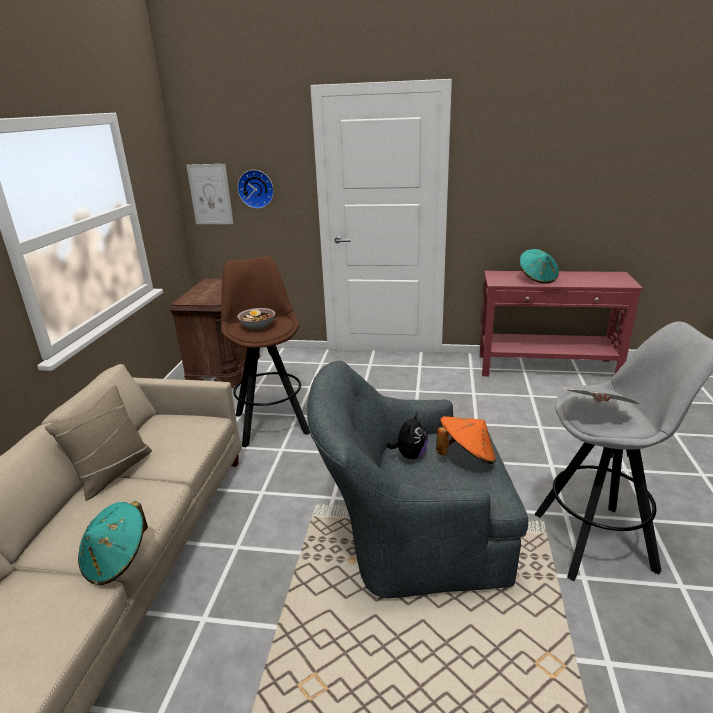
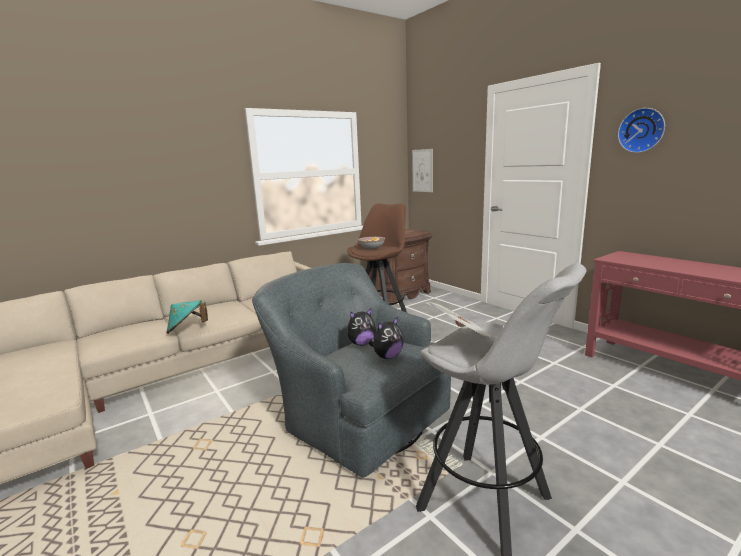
camera: 45 degrees right, 10 degrees down
beige pillow [45,386,152,501] -> none
wall clock [237,170,274,209] -> wall clock moved to [618,108,665,153]
orange hat [436,416,496,464] -> plush toy [369,317,403,359]
turquoise hat [519,249,559,283] -> none

